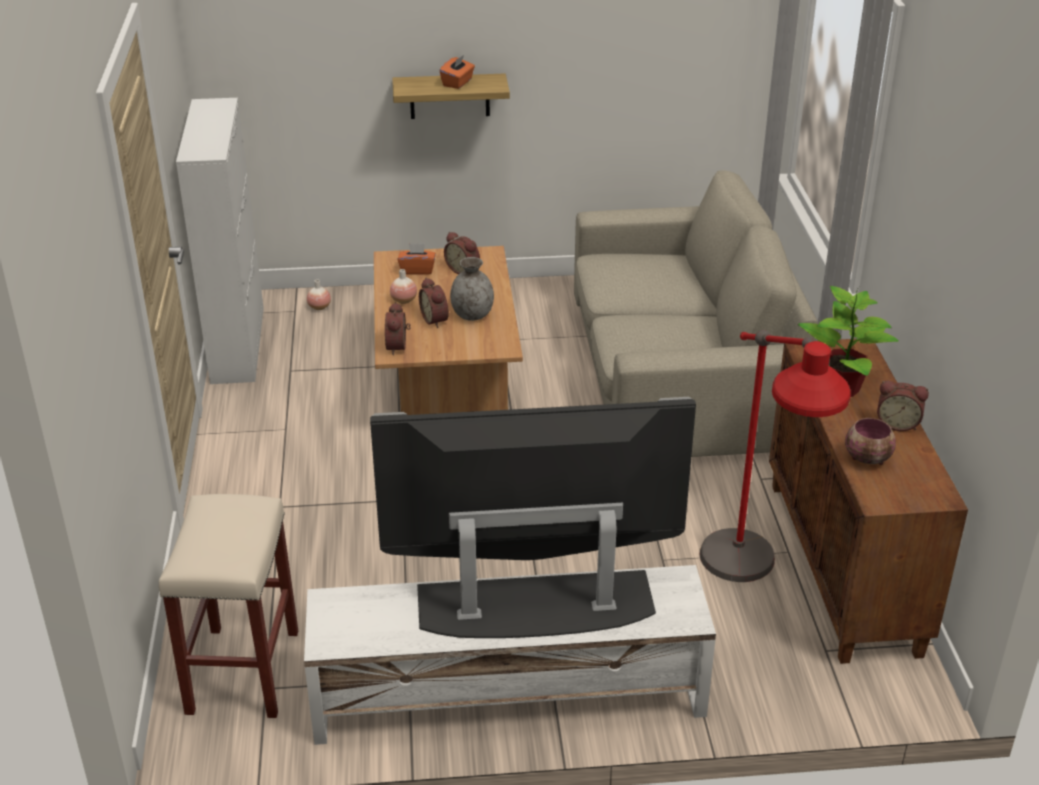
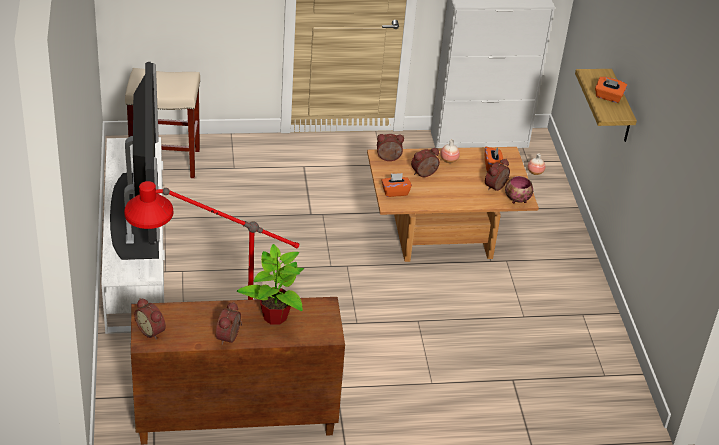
camera: 85 degrees right, 5 degrees up
grey vase [450,257,494,321] -> none
beige sofa [574,170,818,457] -> none
bowl [845,418,896,465] -> bowl moved to [505,176,533,203]
none -> alarm clock [134,298,166,340]
none -> orange tissue box [381,173,412,197]

